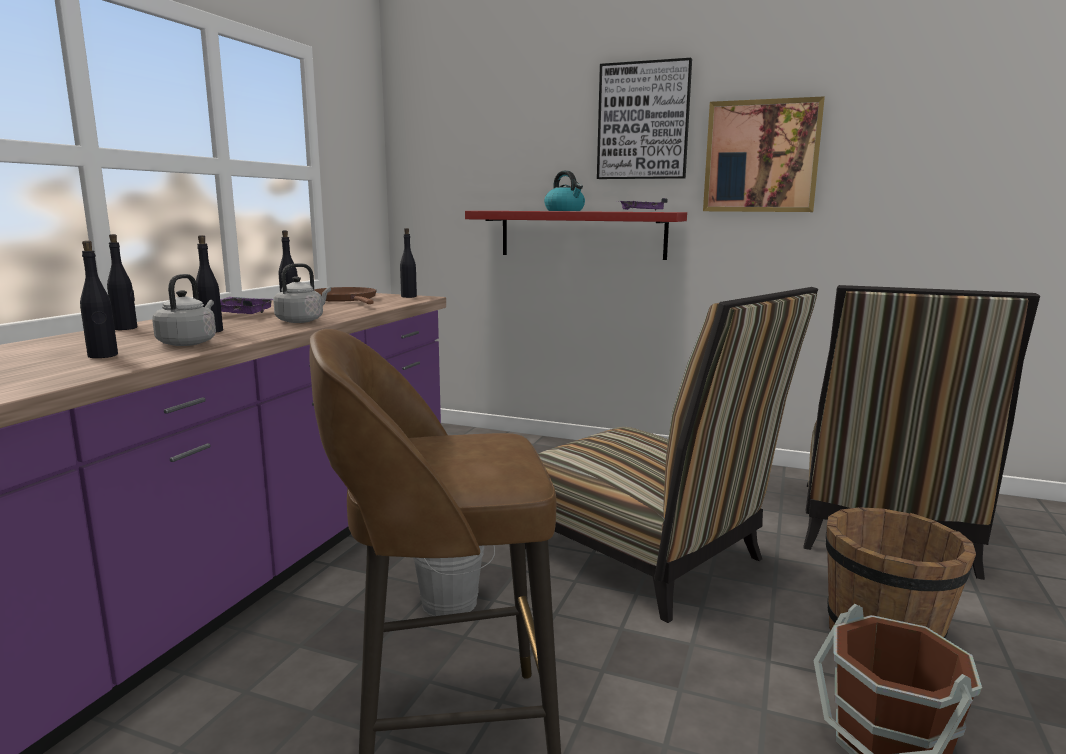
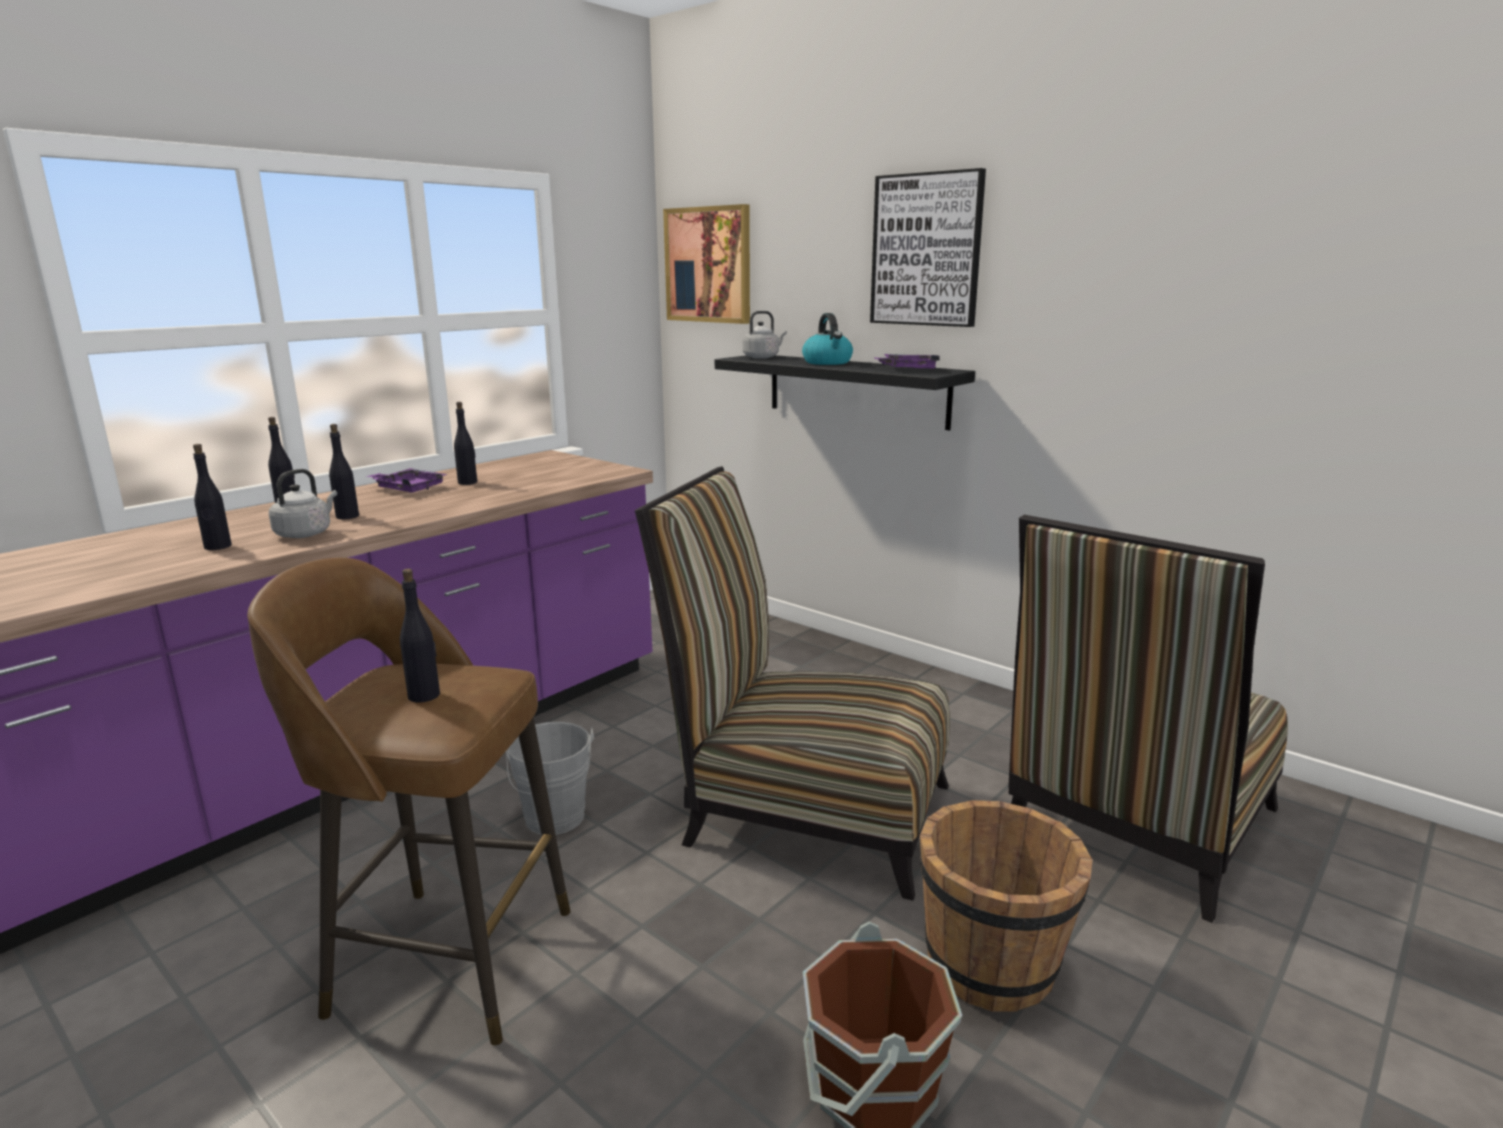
camera: 20 degrees right, 5 degrees up
grey kettle [273,263,331,323] -> grey kettle moved to [742,311,787,359]
brown frying pan [314,287,377,304] -> none
black bottle [400,228,417,298] -> black bottle moved to [400,569,440,702]
red shelf [465,211,687,260] -> black shelf [715,355,975,430]
chair [525,287,818,623] -> chair turned 135 degrees clockwise [635,466,950,901]
picture [703,96,825,212] -> picture moved to [663,204,750,324]

